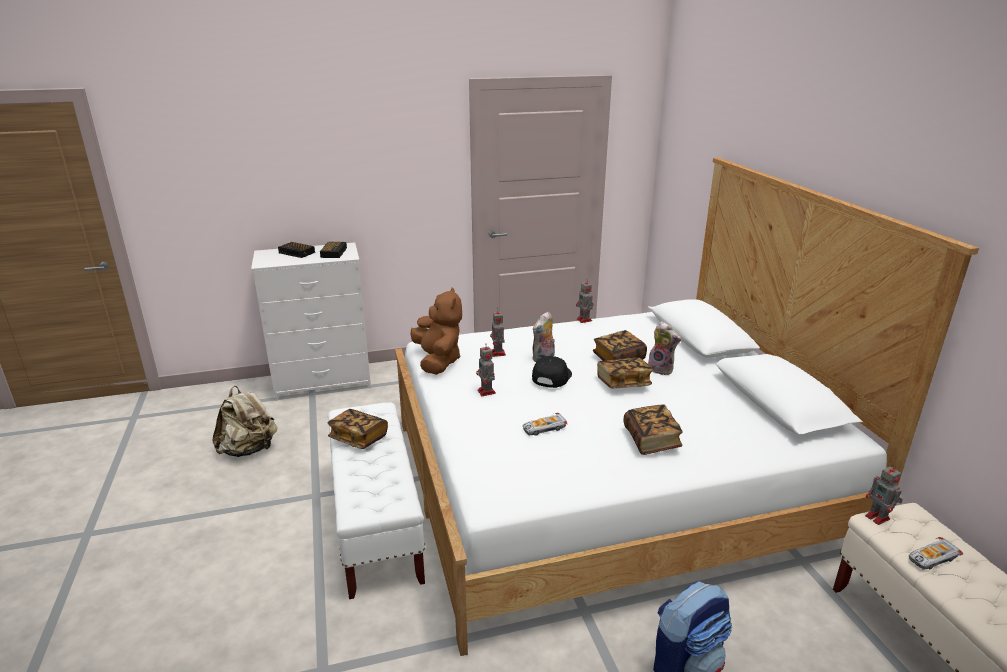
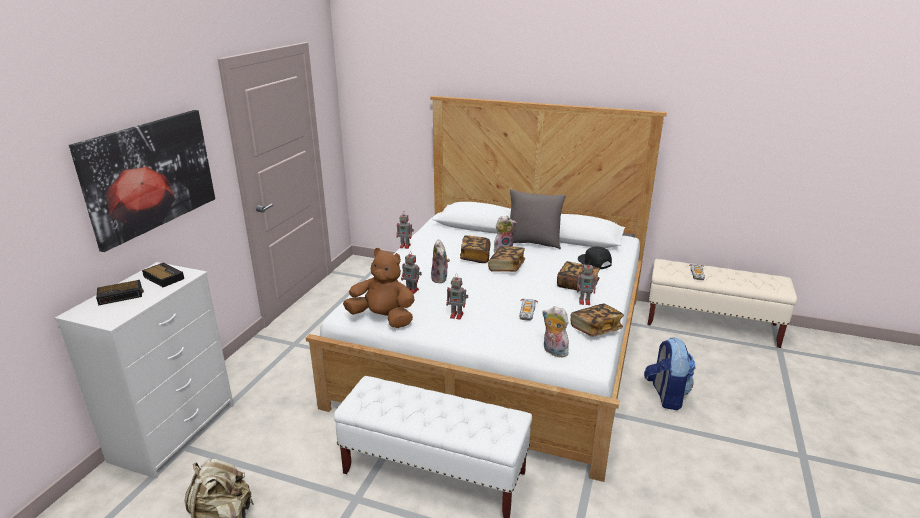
camera: 55 degrees left, 0 degrees up
book [328,409,388,449] -> book moved to [571,304,624,337]
black cap [532,356,572,388] -> black cap moved to [578,247,612,269]
toy robot [865,464,903,525] -> toy robot moved to [577,261,597,305]
none -> picture [69,110,215,252]
none -> grey pillow [510,189,566,249]
none -> plush toy [542,306,570,357]

